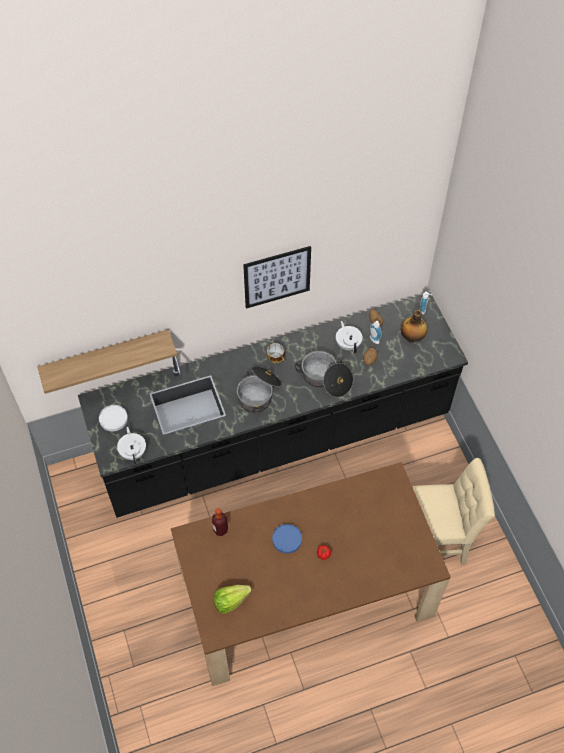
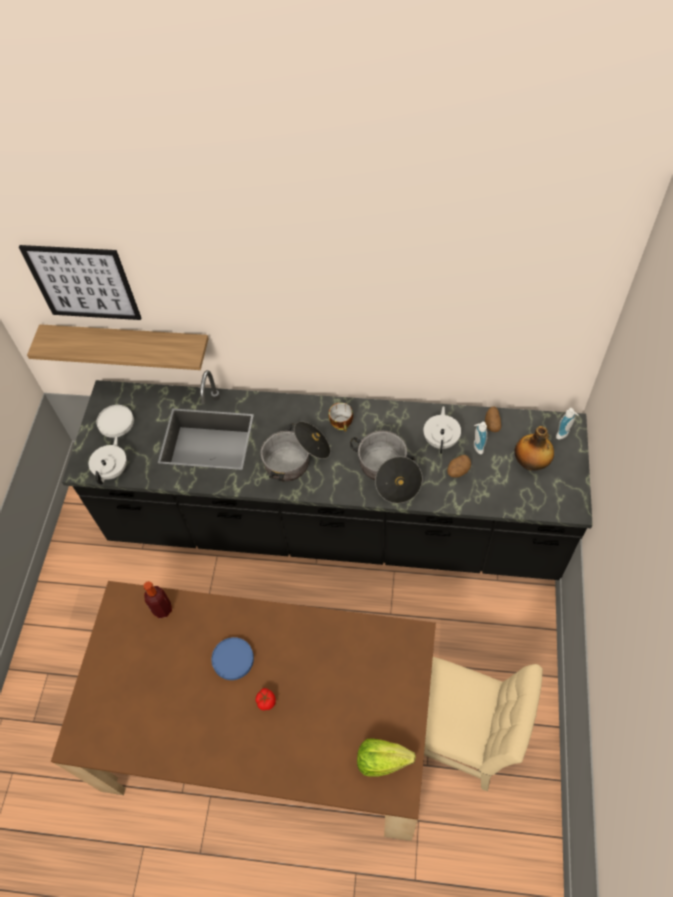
camera: 30 degrees right, 0 degrees up
lettuce [214,585,252,614] -> lettuce moved to [357,739,416,777]
picture [243,246,311,309] -> picture moved to [19,245,141,320]

